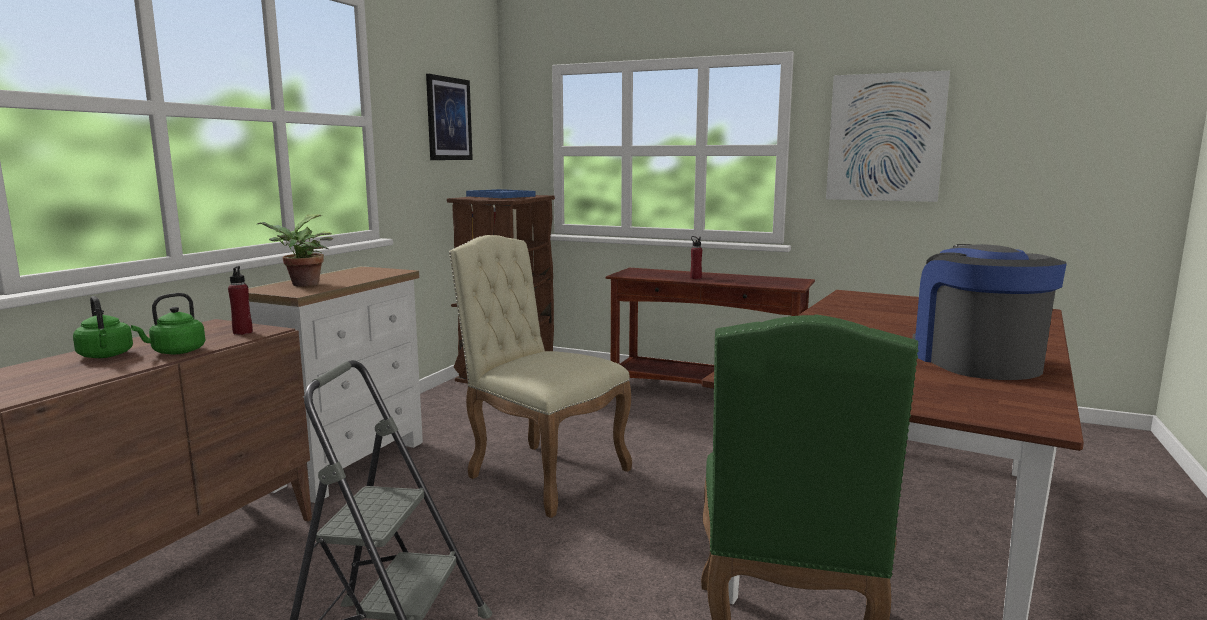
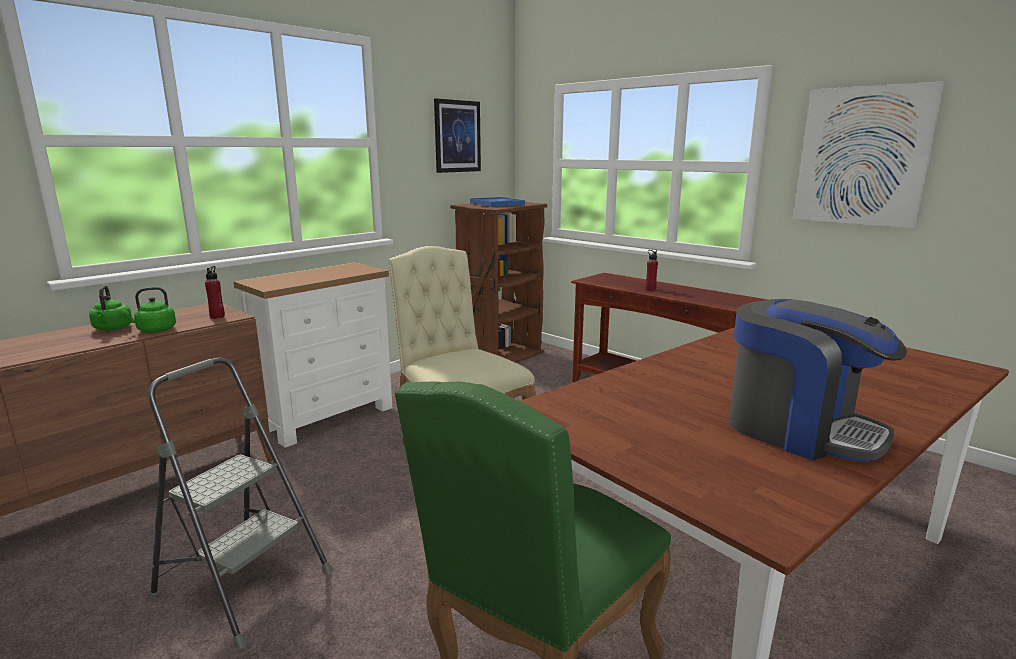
camera: 20 degrees right, 5 degrees up
potted plant [258,215,333,287] -> none
coffee machine [912,244,1067,380] -> coffee machine turned 120 degrees clockwise [729,299,907,462]

